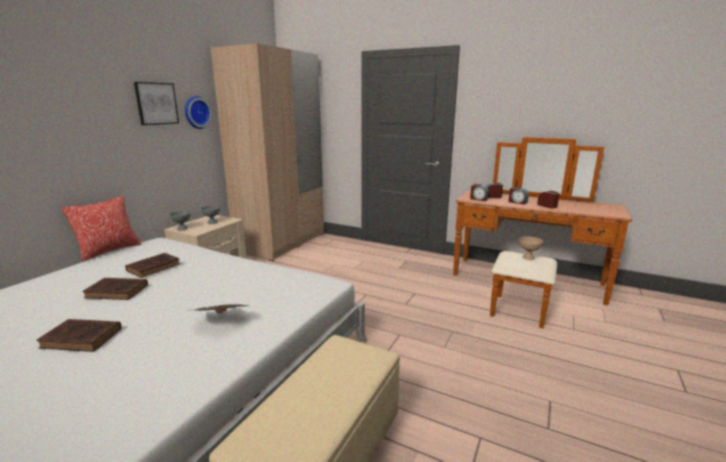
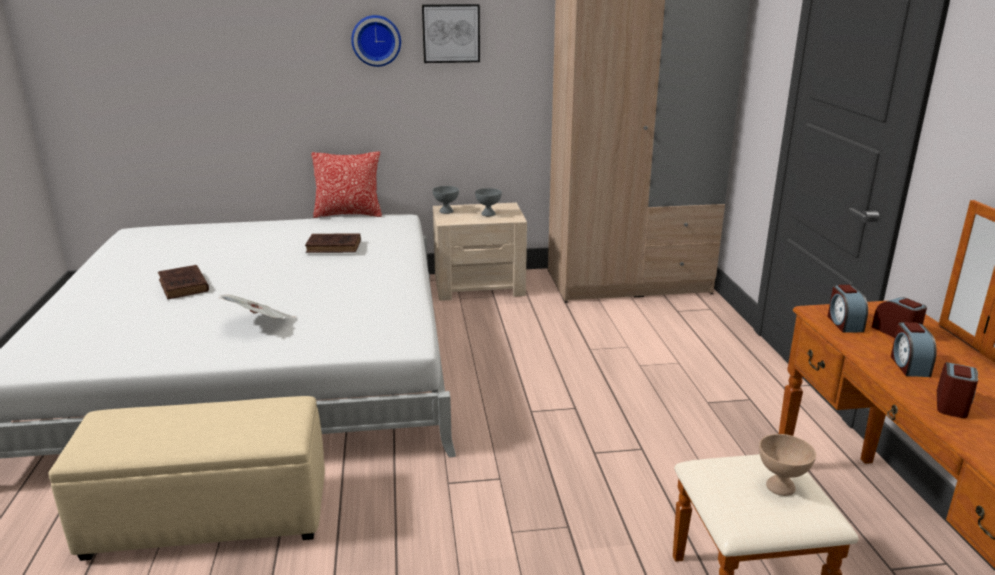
camera: 55 degrees right, 5 degrees up
brown book [82,278,148,300] -> none
wall clock [185,96,212,129] -> wall clock moved to [351,15,401,67]

